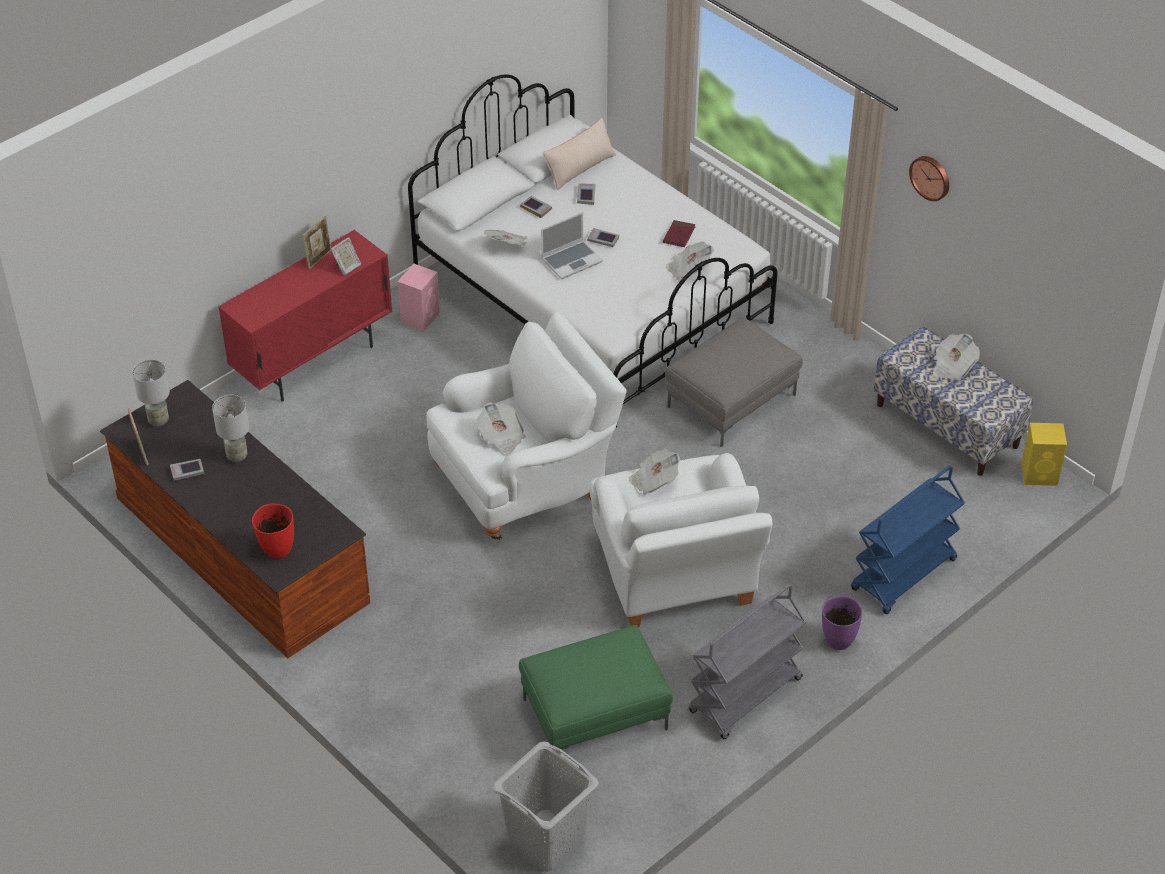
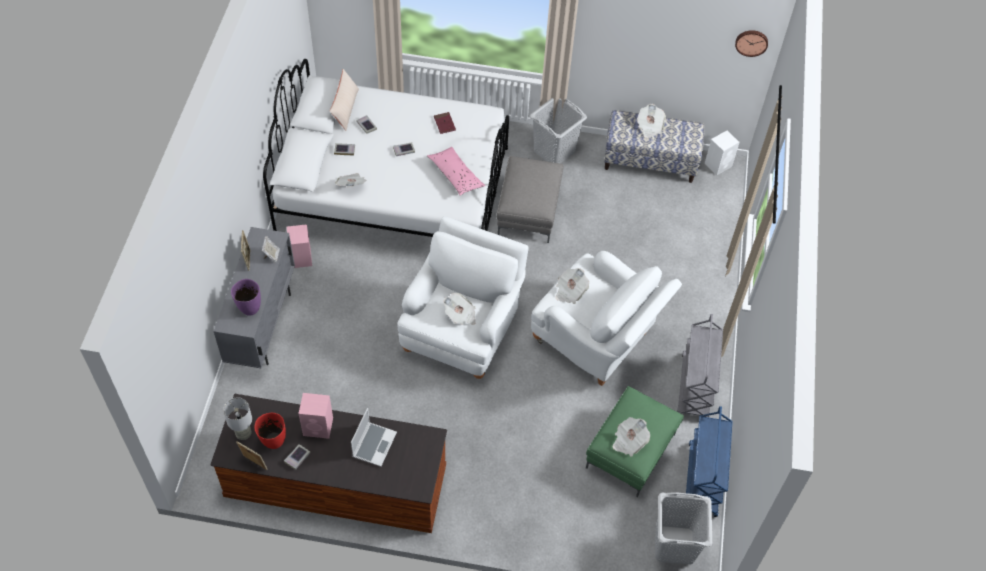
camera: 40 degrees left, 10 degrees up
grey table lamp [212,395,249,462] -> pink speaker [298,393,333,439]
red cabinet [218,230,392,402] -> grey cabinet [213,227,295,368]
red vase [252,504,294,559] -> red vase moved to [254,413,286,449]
laptop [541,212,603,279] -> laptop moved to [351,408,397,467]
newspaper [666,241,714,280] -> newspaper moved to [613,417,650,456]
purple vase [822,596,862,650] -> purple vase moved to [231,279,261,316]
blue cart [851,466,965,614] -> blue cart moved to [686,406,733,517]
wall clock [909,156,949,201] -> wall clock moved to [735,30,768,57]
yellow speaker [1021,423,1067,486] -> white speaker [705,131,739,175]
none -> pink pillow [427,147,485,196]
none -> grey laundry basket [530,98,587,164]

